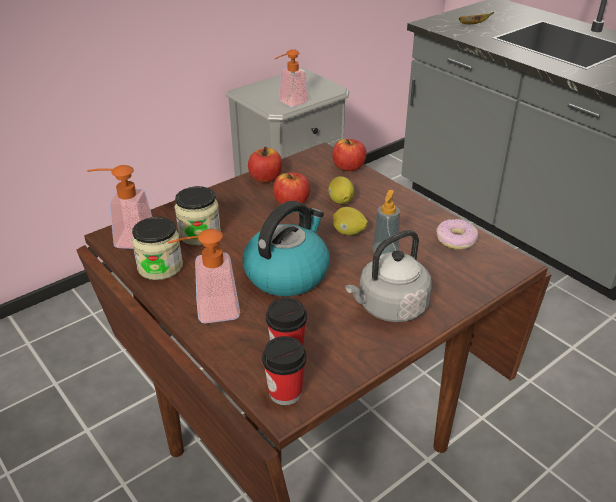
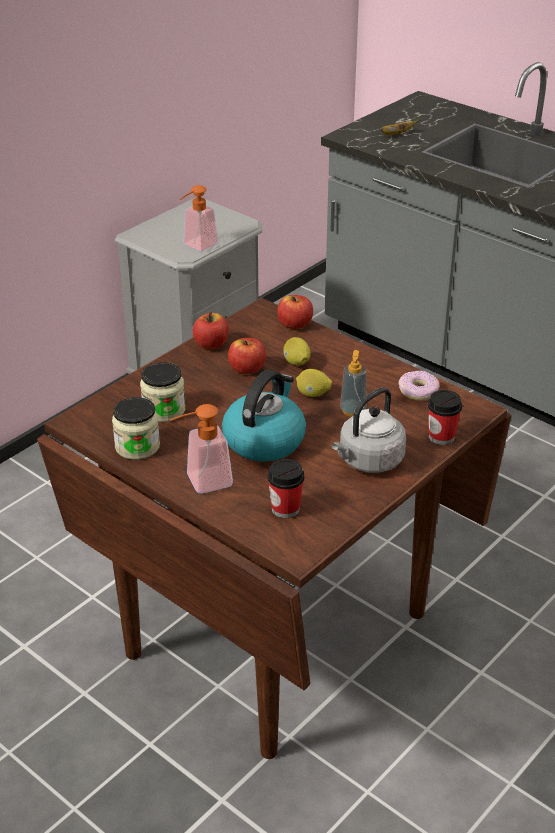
camera: 10 degrees left, 0 degrees up
soap dispenser [87,165,152,249] -> none
cup [262,336,306,405] -> cup moved to [428,390,462,445]

